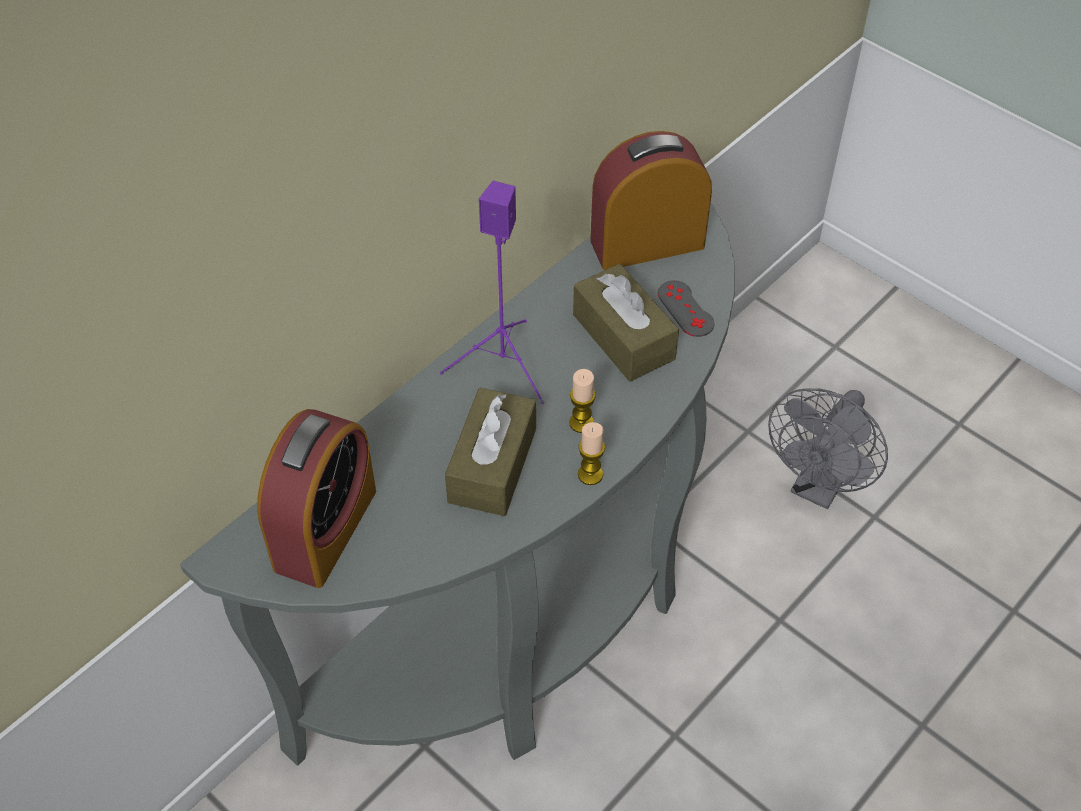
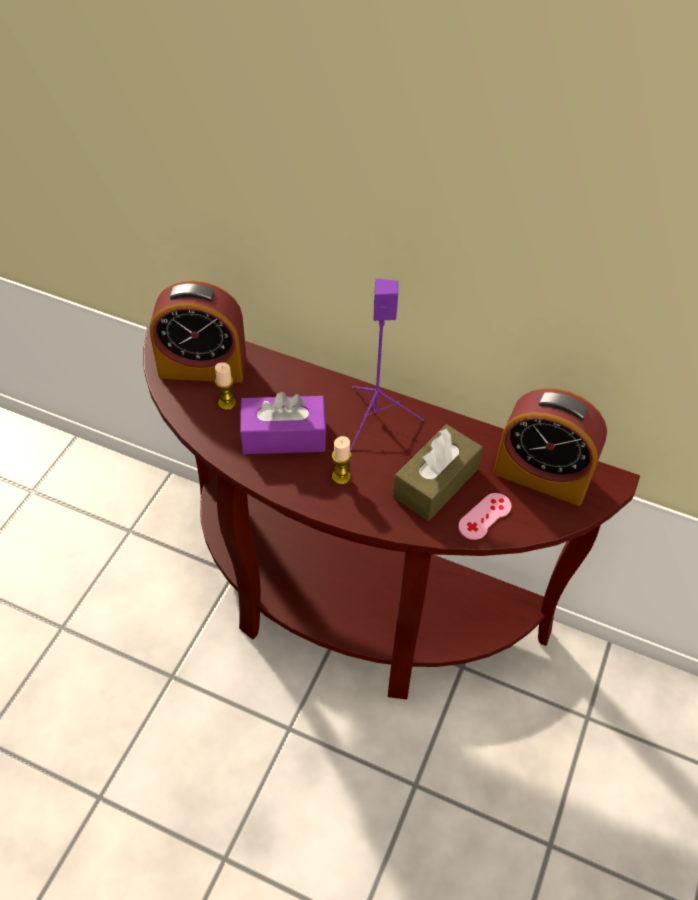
camera: 70 degrees right, 0 degrees up
grey console table [180,203,735,766] -> brown console table [143,322,640,700]
brown tissue box [445,388,536,516] -> purple tissue box [240,392,327,454]
candle [578,422,605,485] -> candle moved to [215,362,236,410]
alarm clock [590,131,712,270] -> alarm clock turned 150 degrees clockwise [493,388,607,506]
grey game controller [658,280,714,337] -> pink game controller [458,493,512,540]
grey fan [768,388,888,509] -> none

